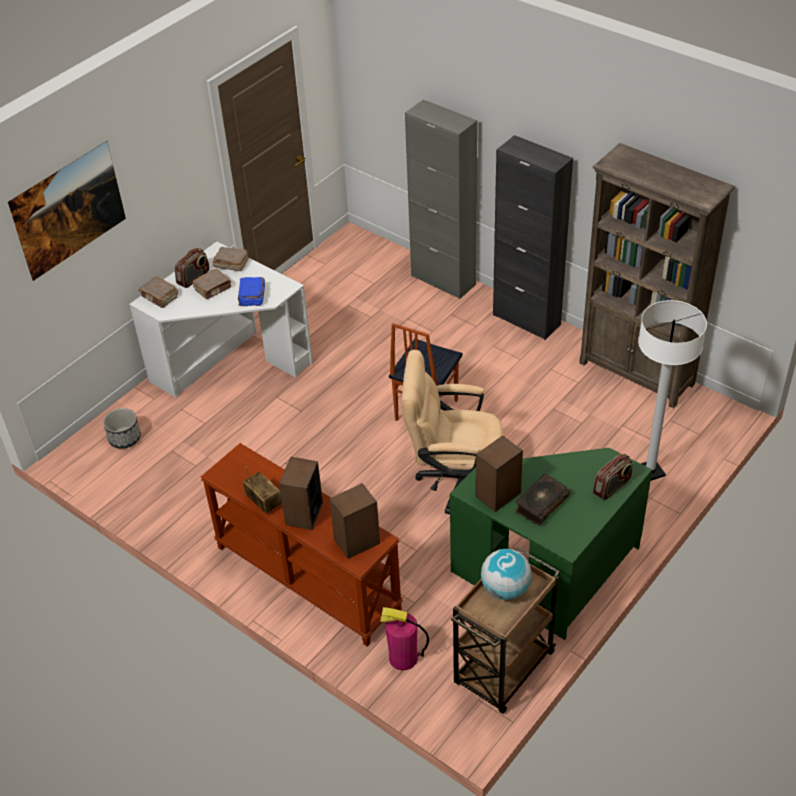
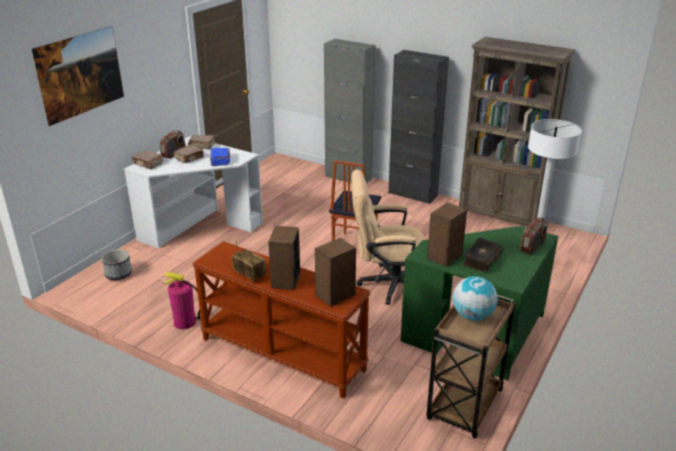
camera: 10 degrees left, 15 degrees down
fire extinguisher [380,607,429,670] -> fire extinguisher moved to [164,272,200,329]

